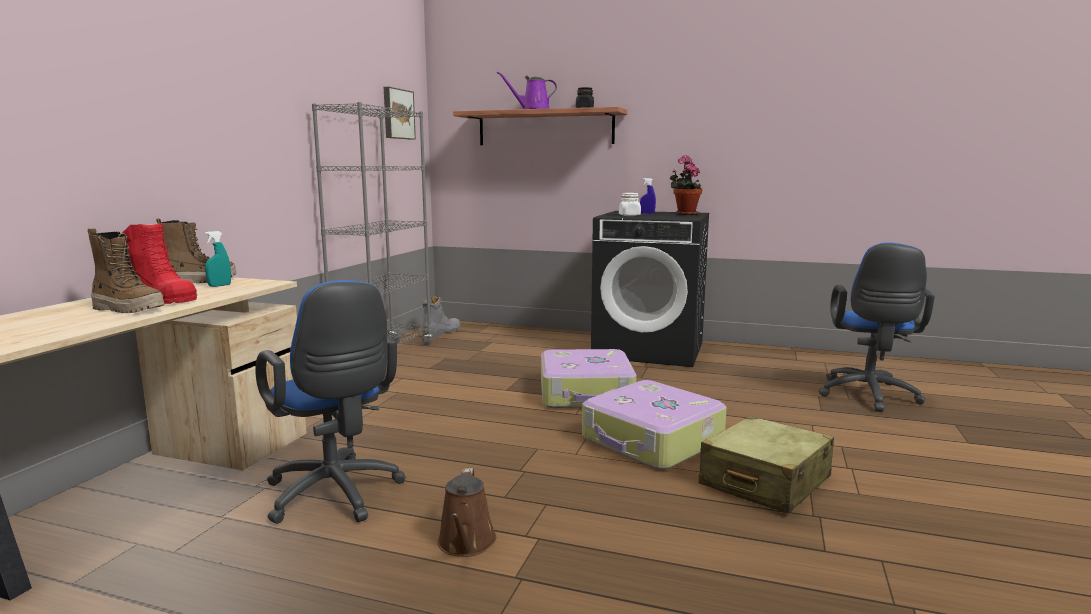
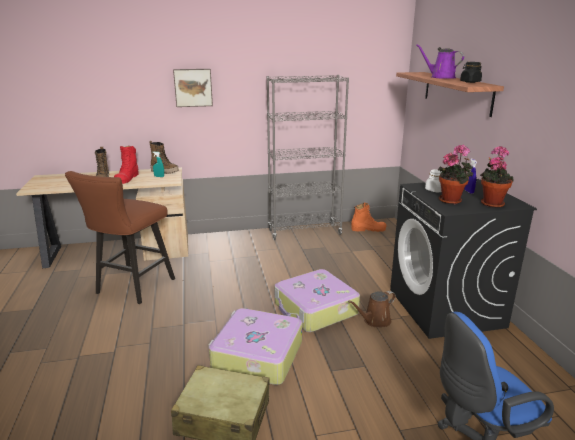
camera: 60 degrees right, 10 degrees up
blue office chair [255,280,406,524] -> brown stool [65,171,175,304]
picture [384,87,416,140] -> picture moved to [173,69,213,107]
grey boot [422,296,461,339] -> orange boot [351,203,386,232]
brown watering can [437,468,496,557] -> brown watering can moved to [348,291,396,327]
none -> potted plant [438,145,473,204]

